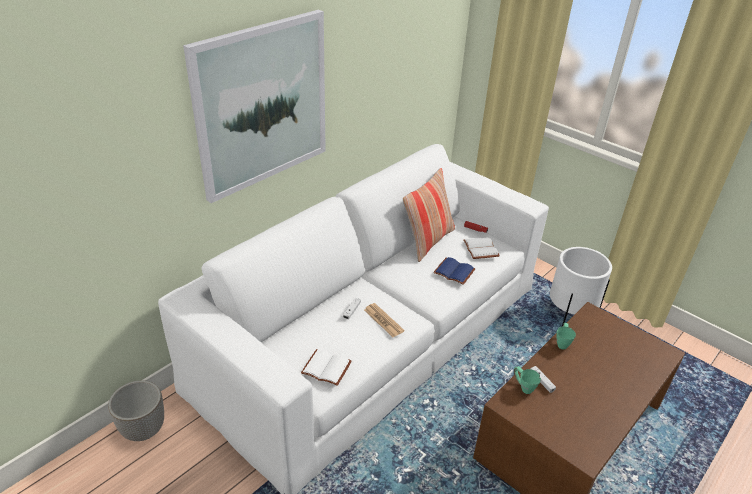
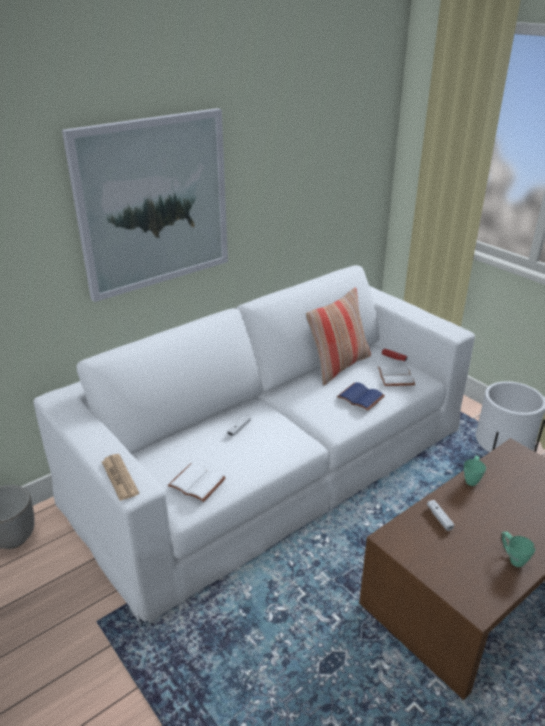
camera: 10 degrees right, 5 degrees down
newspaper [364,303,405,337] -> newspaper moved to [102,454,139,501]
green mug [514,366,541,394] -> green mug moved to [501,531,536,567]

